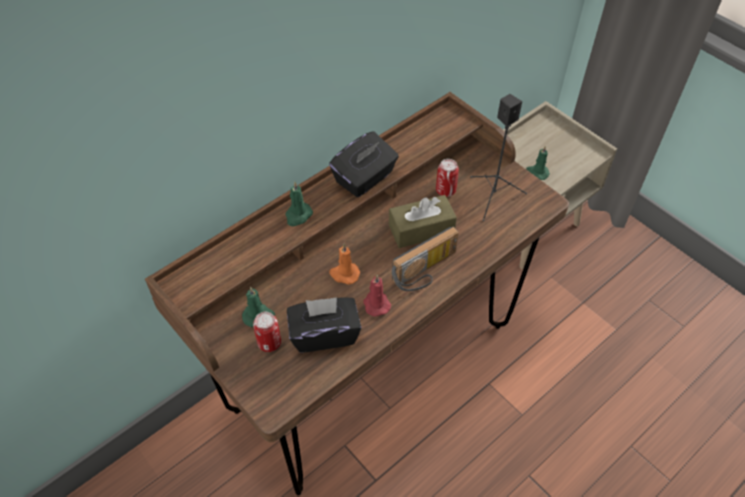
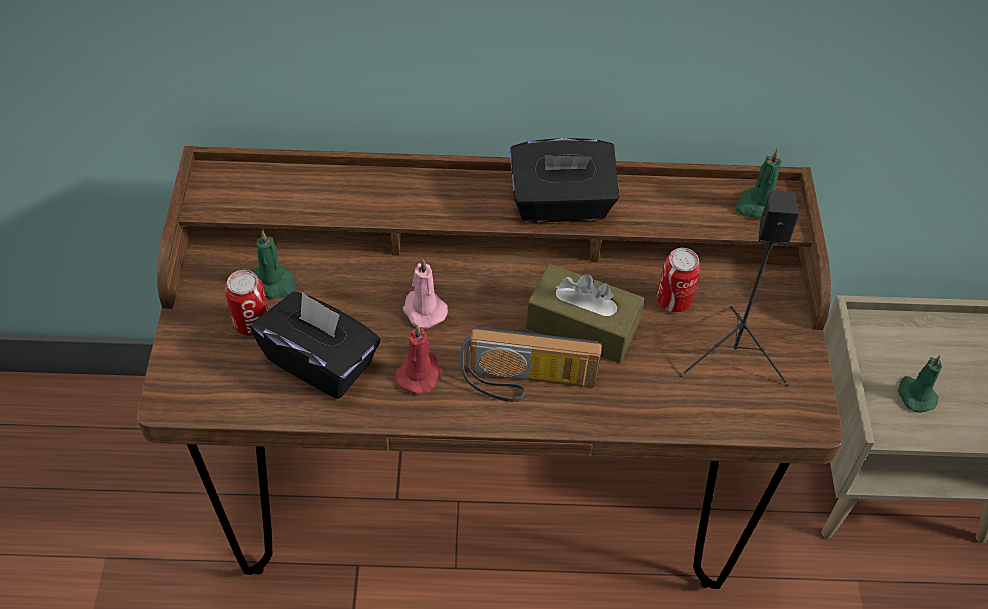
camera: 40 degrees right, 0 degrees up
green candle [285,182,313,226] -> green candle moved to [735,149,782,219]
orange candle [329,244,360,285] -> pink candle [403,259,448,328]

